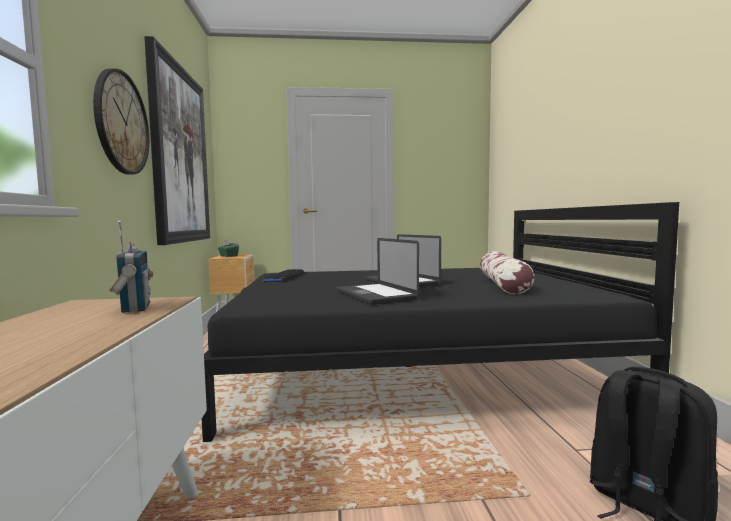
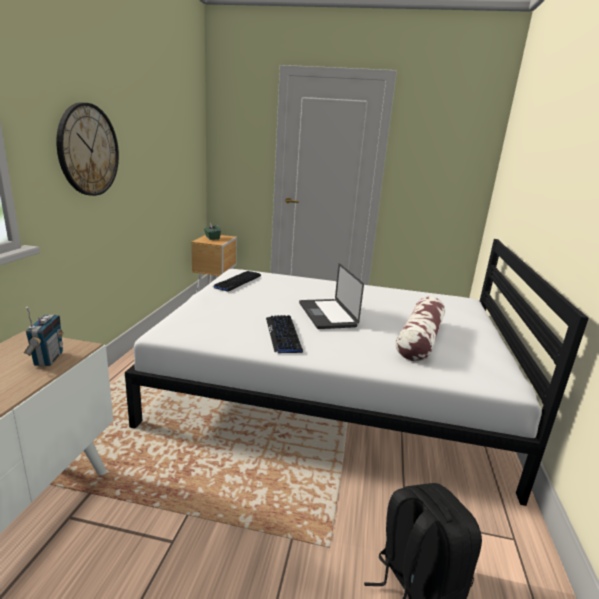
camera: 15 degrees right, 15 degrees up
picture [144,36,210,245] -> none
black bed [202,202,679,442] -> white bed [125,239,589,506]
laptop [337,238,419,305] -> keyboard [266,315,303,353]

